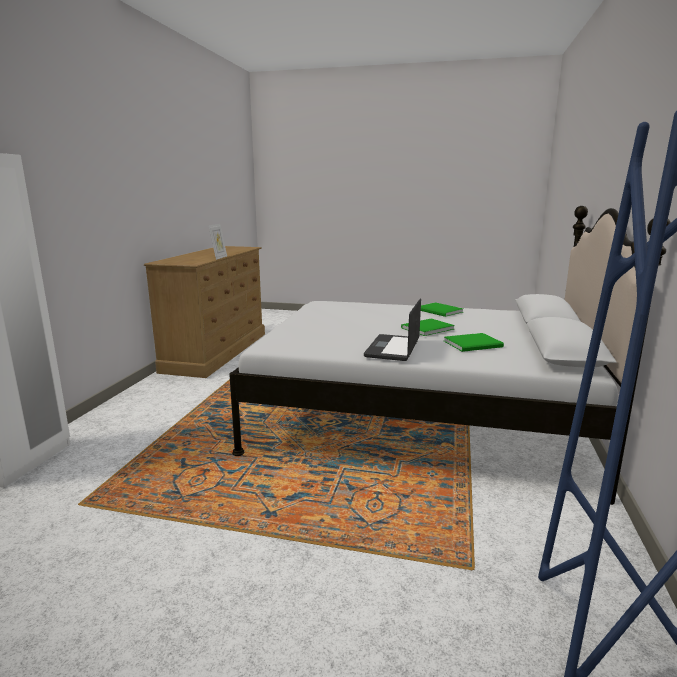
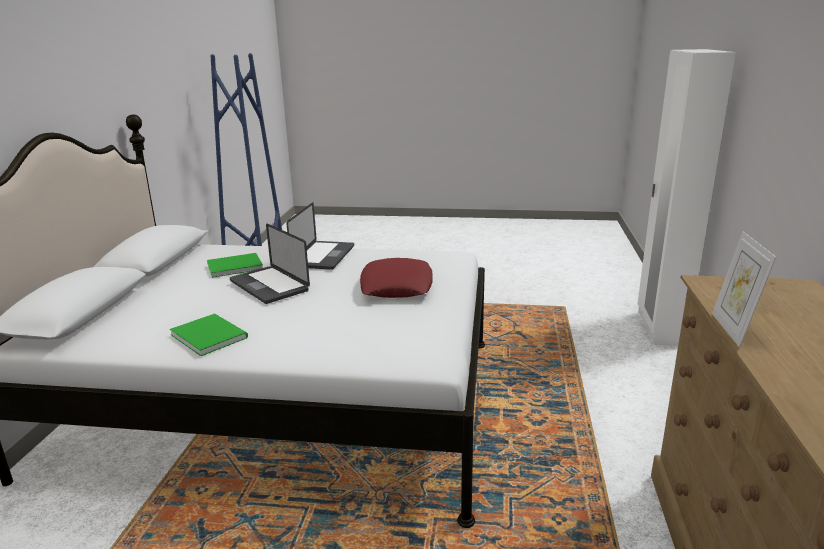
camera: 175 degrees right, 5 degrees up
green book [401,318,455,336] -> laptop [230,223,310,304]
none -> red pillow [360,258,433,298]

